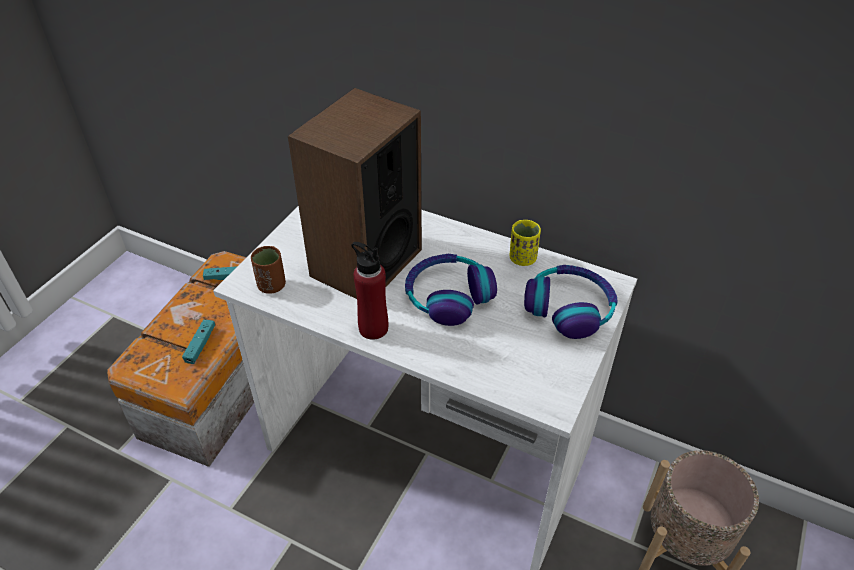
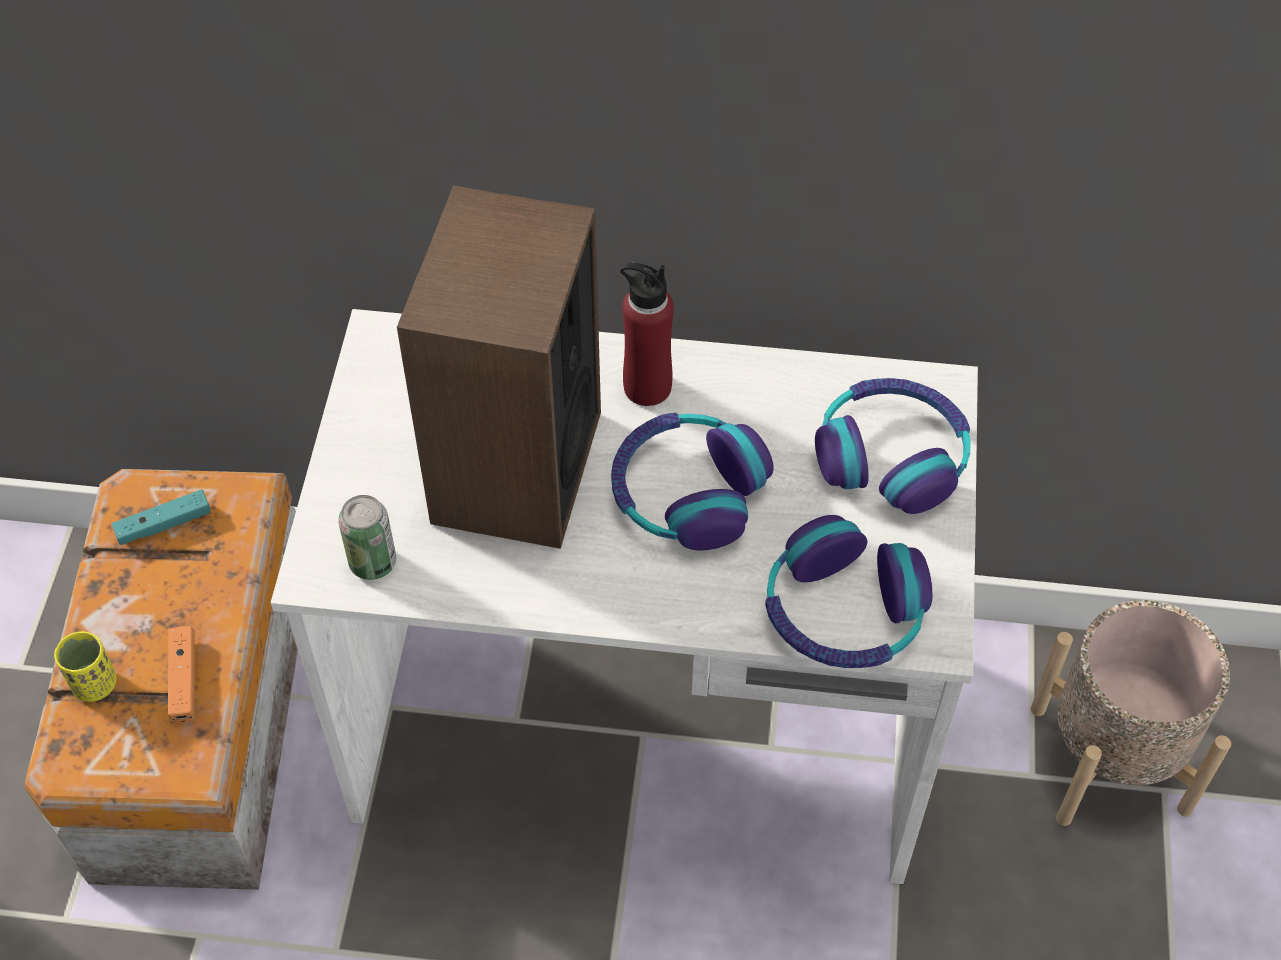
camera: 20 degrees left, 10 degrees up
turquoise game controller [182,319,215,364] -> orange game controller [168,626,195,723]
brown cup [251,246,286,294] -> can [338,495,396,580]
red bottle [351,242,388,340] -> red bottle moved to [620,263,674,406]
yellow cup [510,220,541,266] -> yellow cup moved to [54,631,117,702]
none -> headphones [765,515,932,668]

